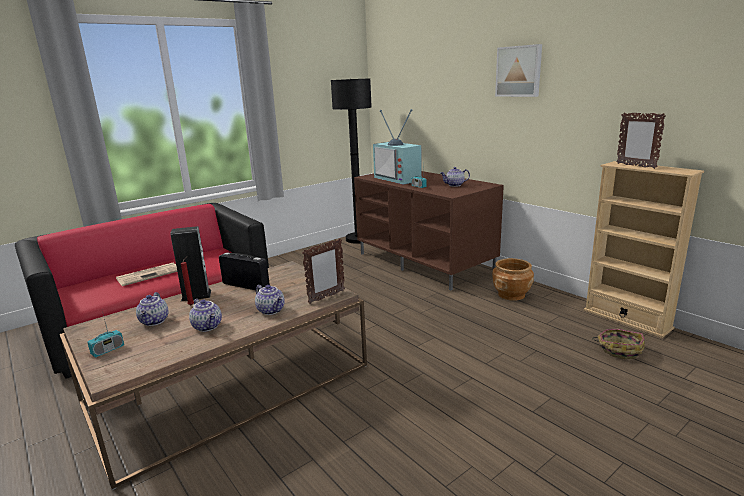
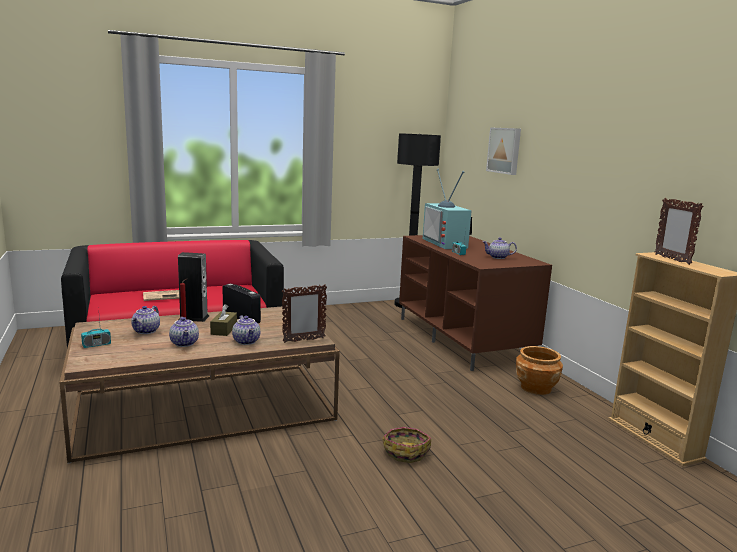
camera: 15 degrees right, 5 degrees down
picture [495,44,542,97] -> picture moved to [486,127,521,175]
basket [592,329,645,359] -> basket moved to [382,427,431,463]
none -> brown tissue box [210,304,237,336]

